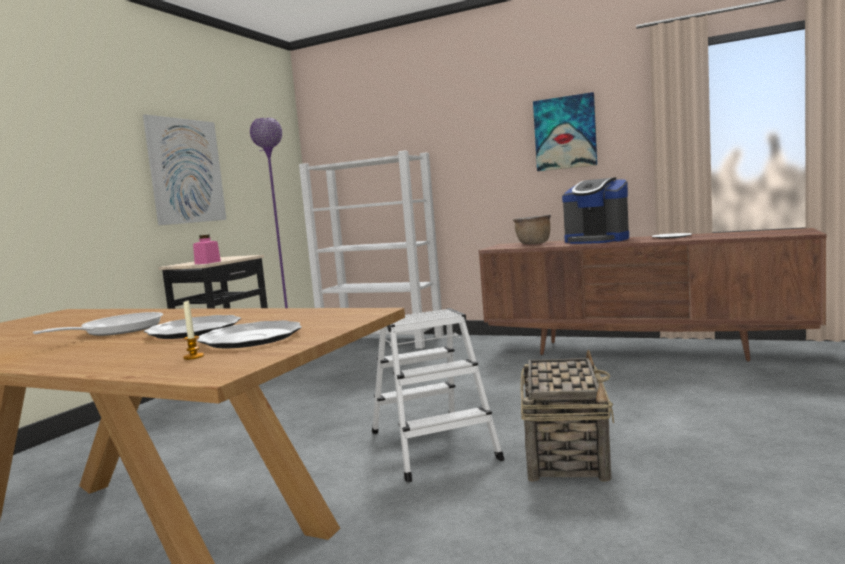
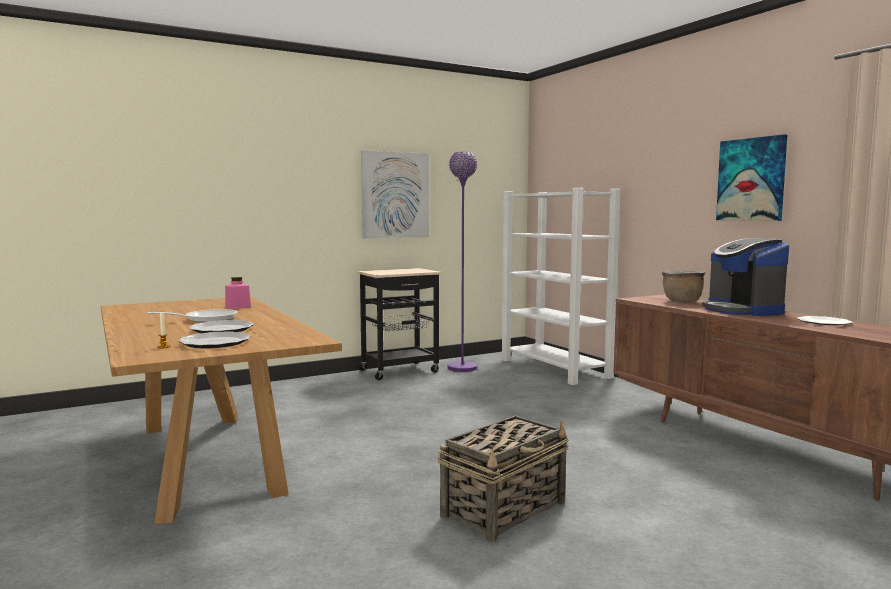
camera: 35 degrees right, 0 degrees up
pink jar [193,235,221,264] -> pink jar moved to [225,277,251,309]
white step ladder [372,308,505,482] -> none

